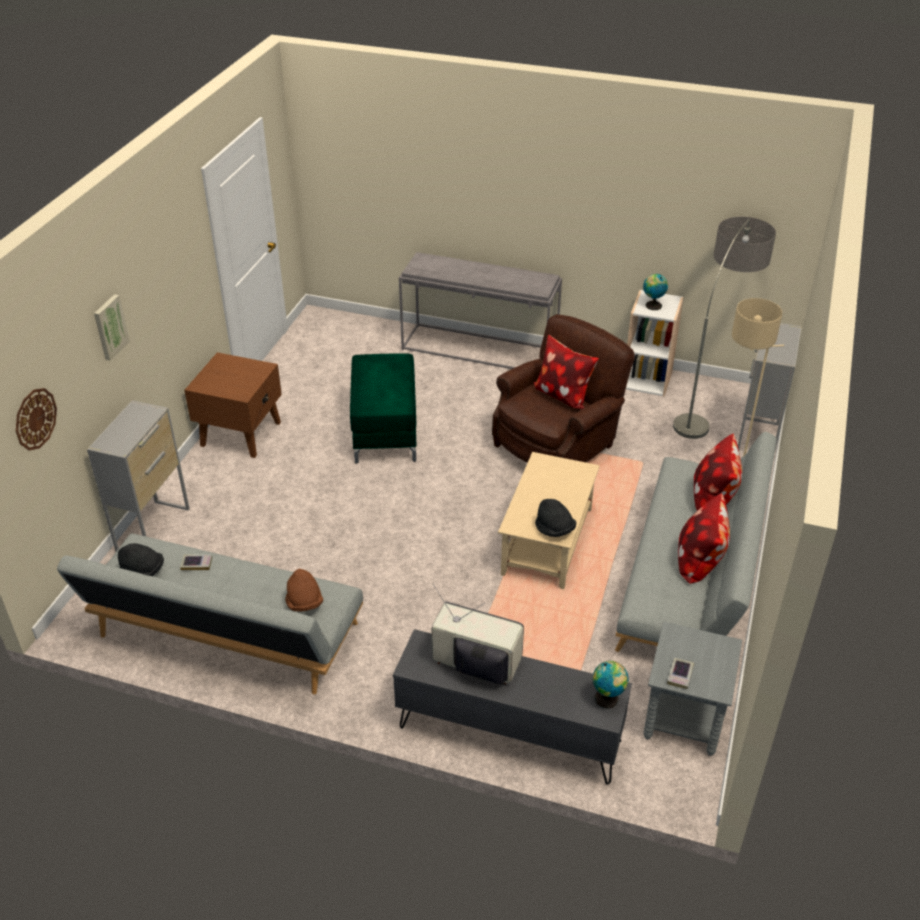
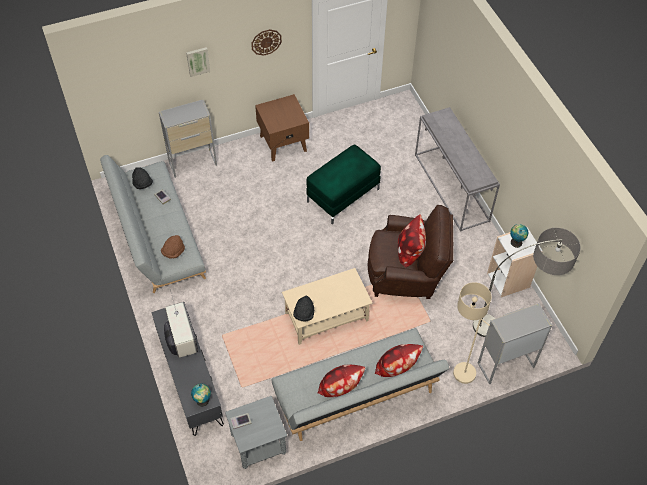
camera: 50 degrees right, 15 degrees up
wall clock [16,388,57,451] -> wall clock moved to [251,29,282,56]

